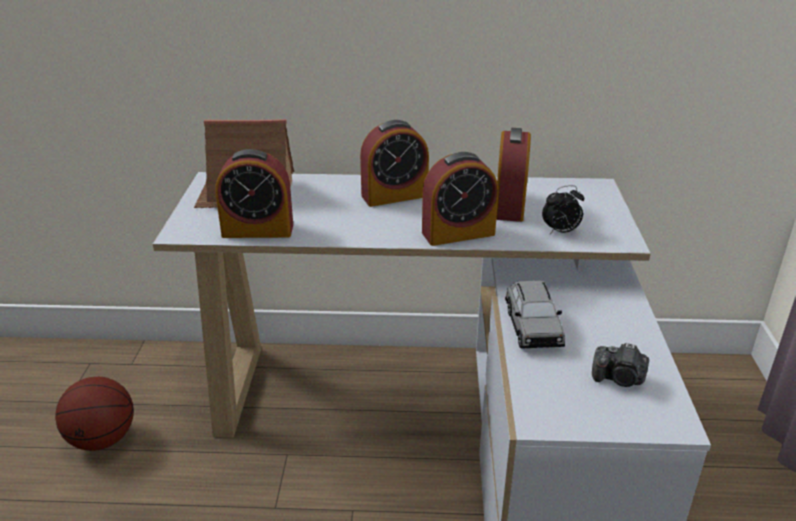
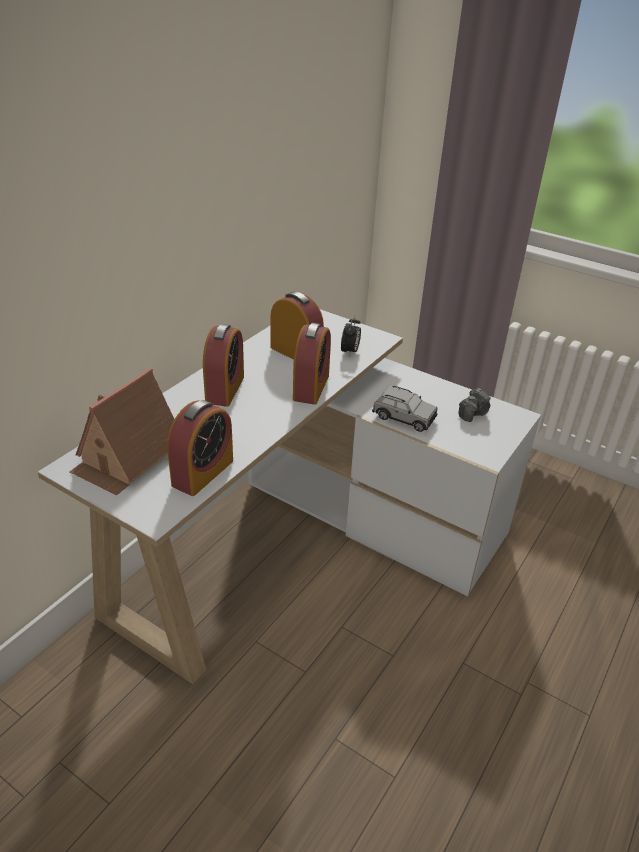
camera: 60 degrees left, 5 degrees up
basketball [55,377,134,451] -> none

